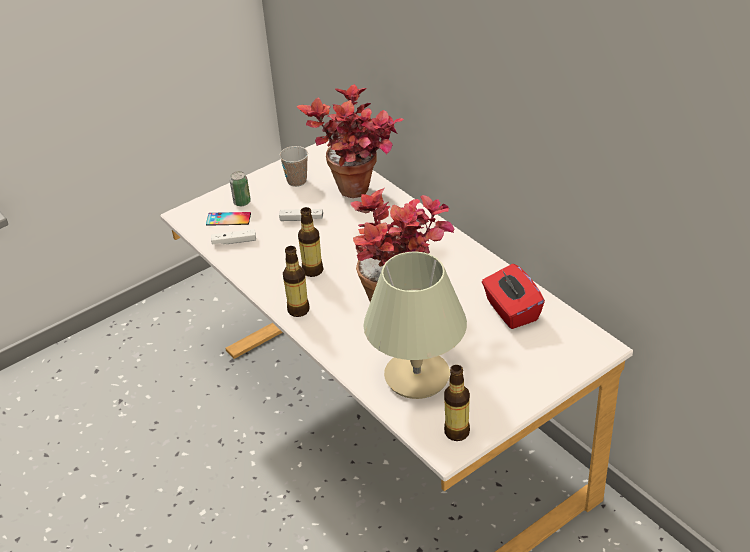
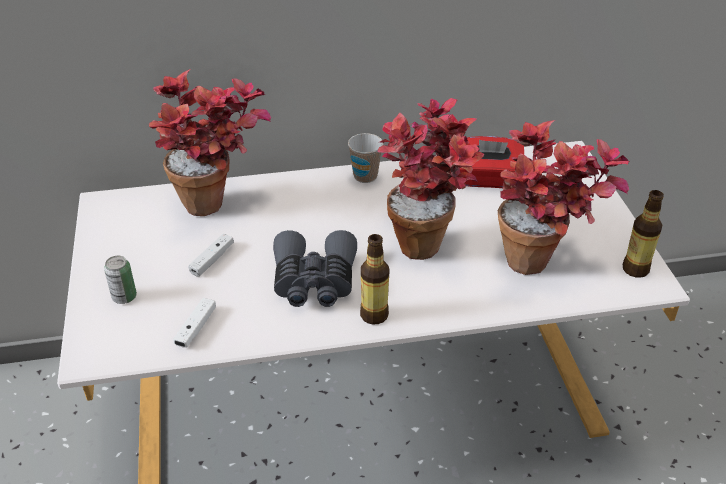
camera: 65 degrees left, 0 degrees up
phone [206,212,251,226] -> none
cup [279,146,308,187] -> cup moved to [348,133,383,183]
bottle [298,207,323,277] -> grey binoculars [273,230,357,307]
beige table lamp [364,252,467,399] -> potted plant [498,120,630,275]

